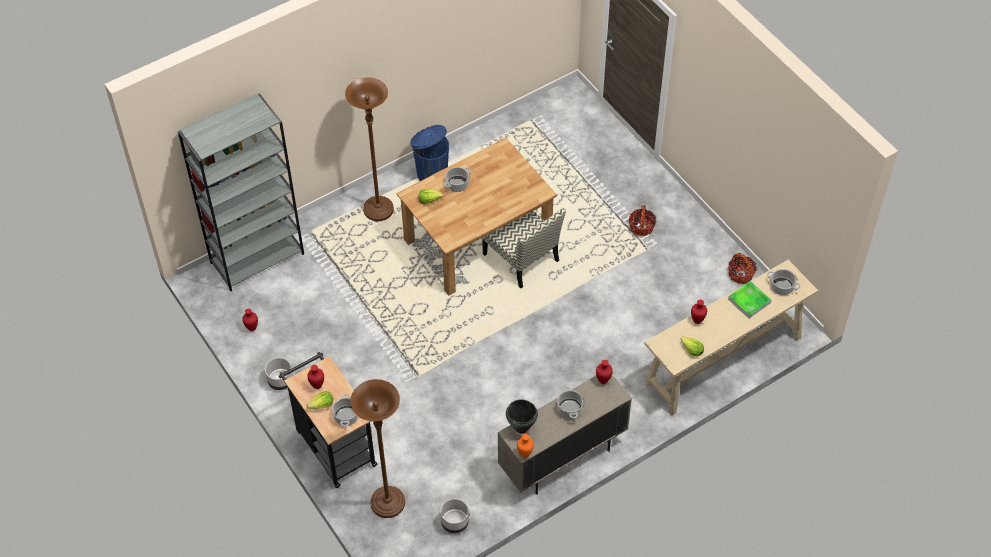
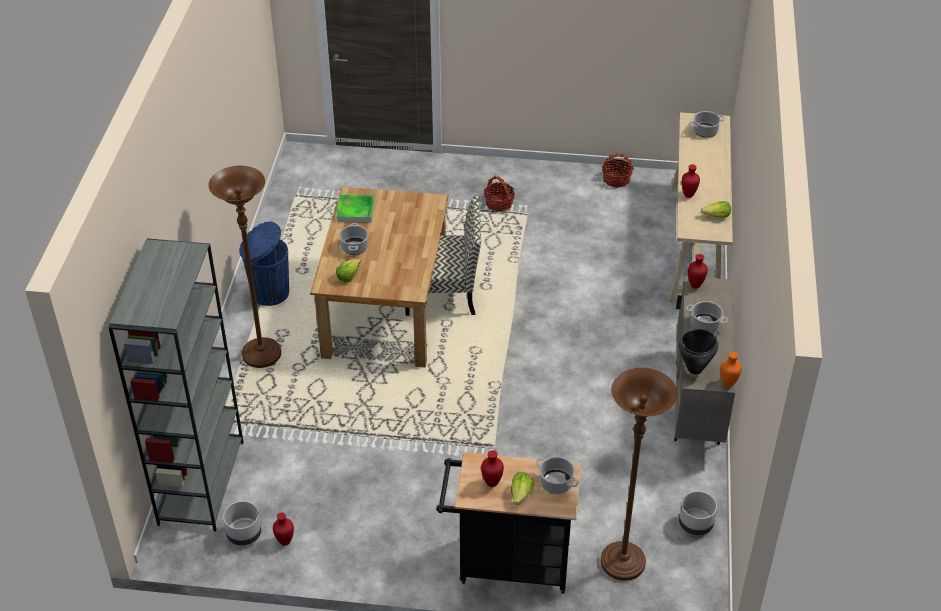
camera: 50 degrees left, 10 degrees down
grey planter [265,358,293,390] -> grey planter moved to [223,501,261,546]
tray [728,281,771,318] -> tray moved to [337,194,374,223]

